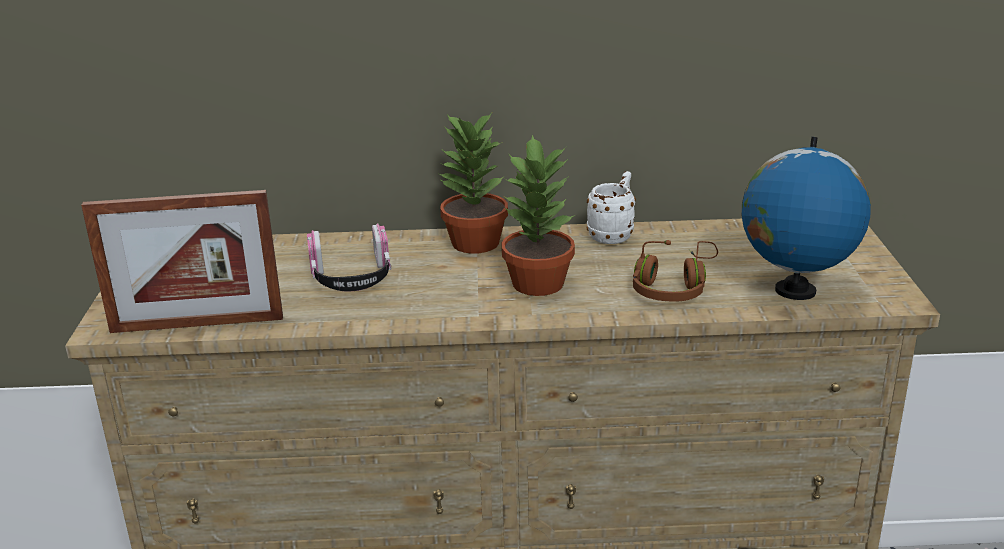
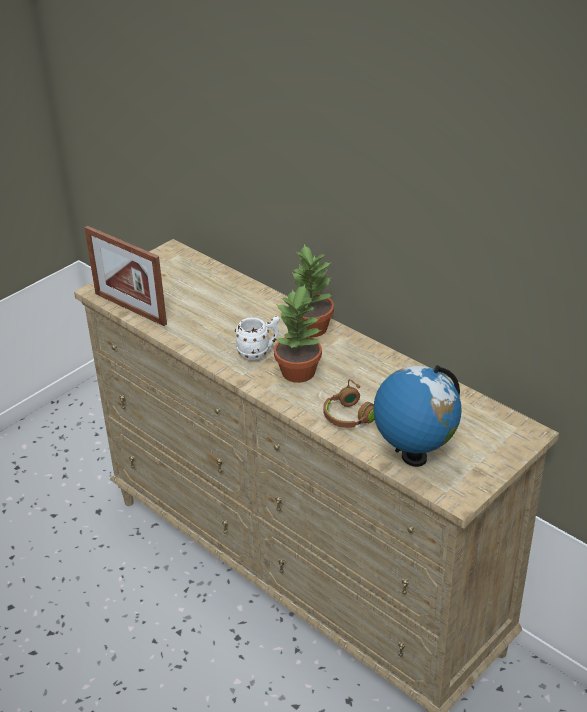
camera: 45 degrees right, 10 degrees up
headphones [307,223,391,291] -> none
white mug [587,171,636,244] -> white mug moved to [235,316,280,361]

